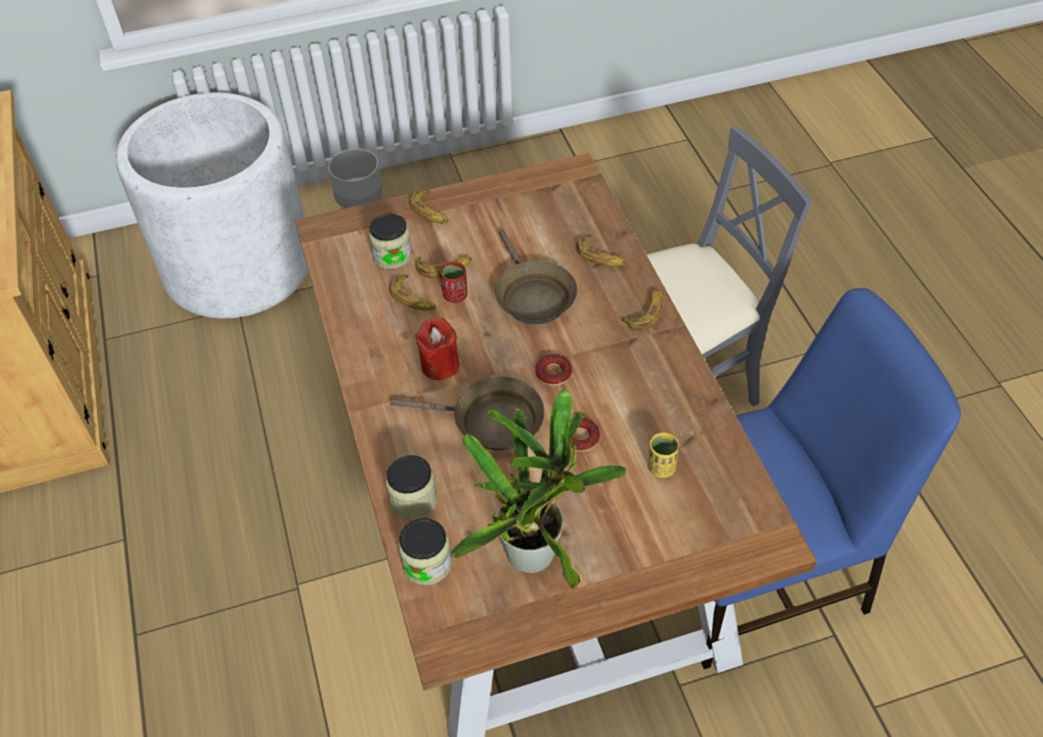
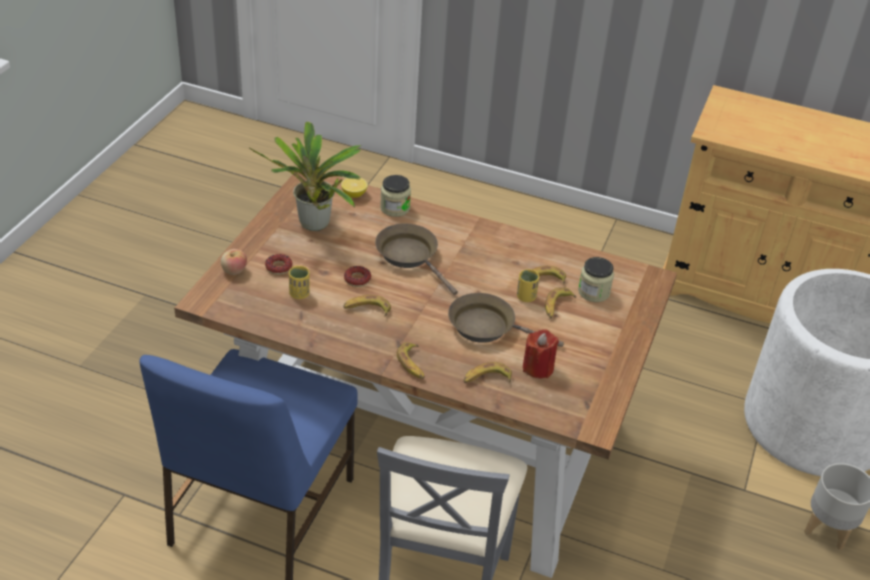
camera: 125 degrees right, 10 degrees down
brown frying pan [390,376,544,451] -> brown frying pan turned 90 degrees clockwise [375,224,458,295]
jar [399,518,452,585] -> lemon [341,178,368,198]
banana [409,190,448,223] -> banana moved to [343,295,391,316]
red candle [415,318,460,380] -> red candle moved to [523,329,559,378]
red cup [440,262,467,303] -> yellow cup [517,269,539,302]
donut [535,354,572,386] -> donut moved to [265,254,292,275]
none -> apple [221,249,247,275]

